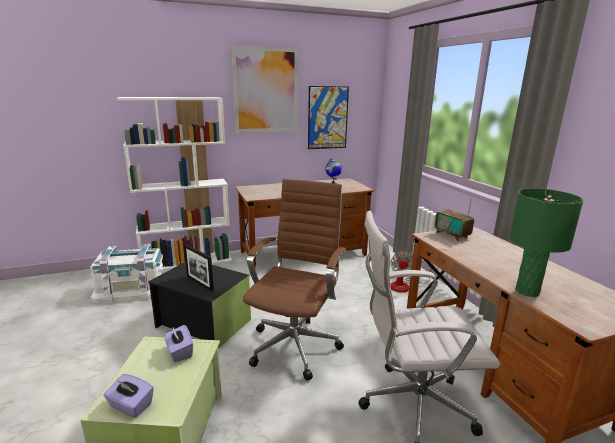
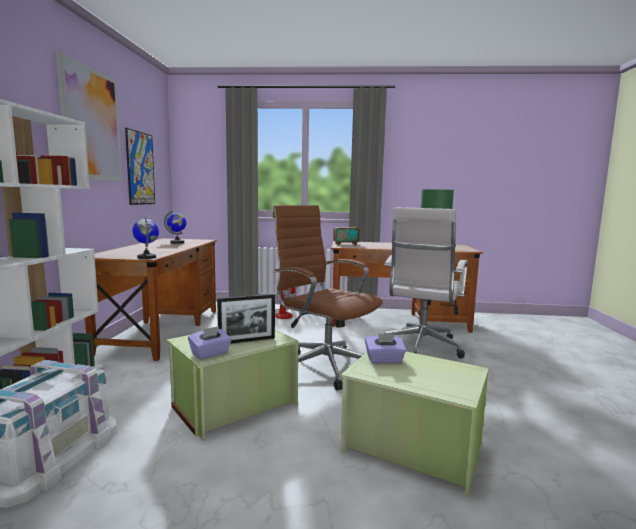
camera: 65 degrees left, 10 degrees down
purple tissue box [103,374,154,418] -> purple tissue box moved to [188,326,231,359]
black storage box [148,262,251,349] -> green storage box [167,329,298,440]
none -> globe [132,216,159,259]

